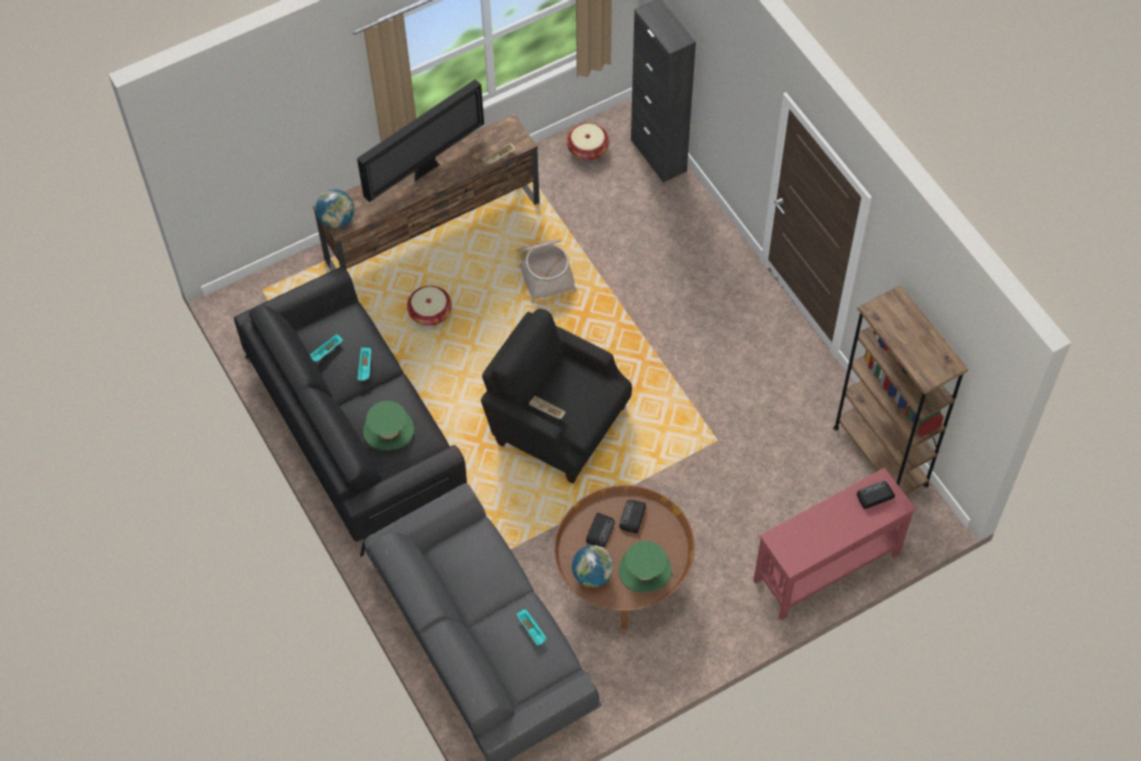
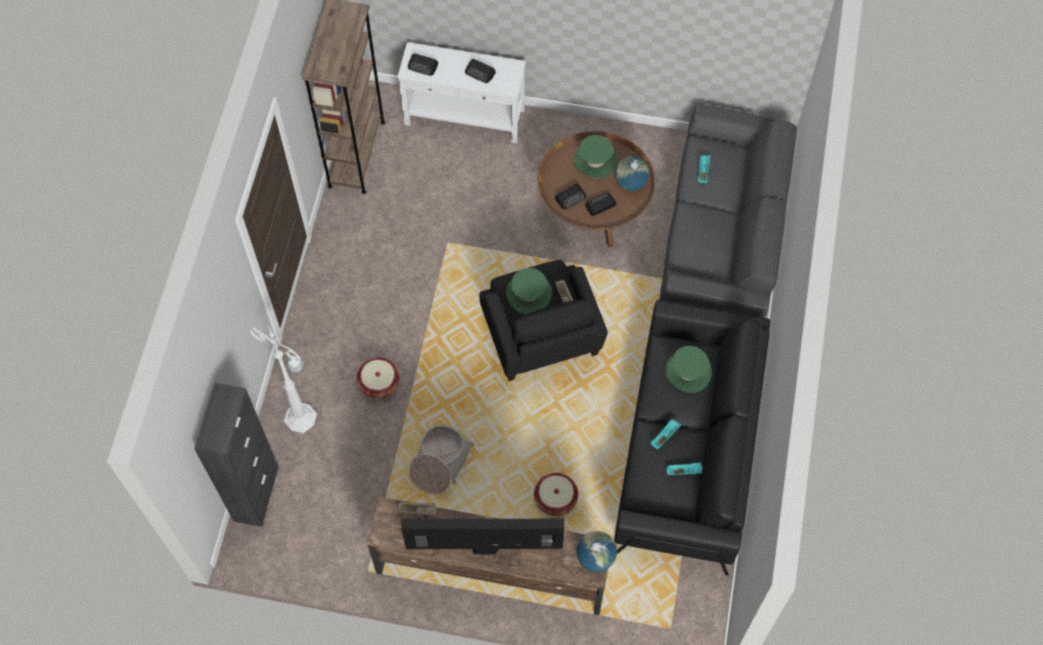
camera: 140 degrees left, 5 degrees up
basket [567,123,609,161] -> basket moved to [357,358,400,398]
red console table [753,468,916,621] -> white console table [397,42,526,143]
none -> white floor lamp [250,325,317,433]
none -> radio [465,59,496,83]
none -> green hat [506,268,552,315]

